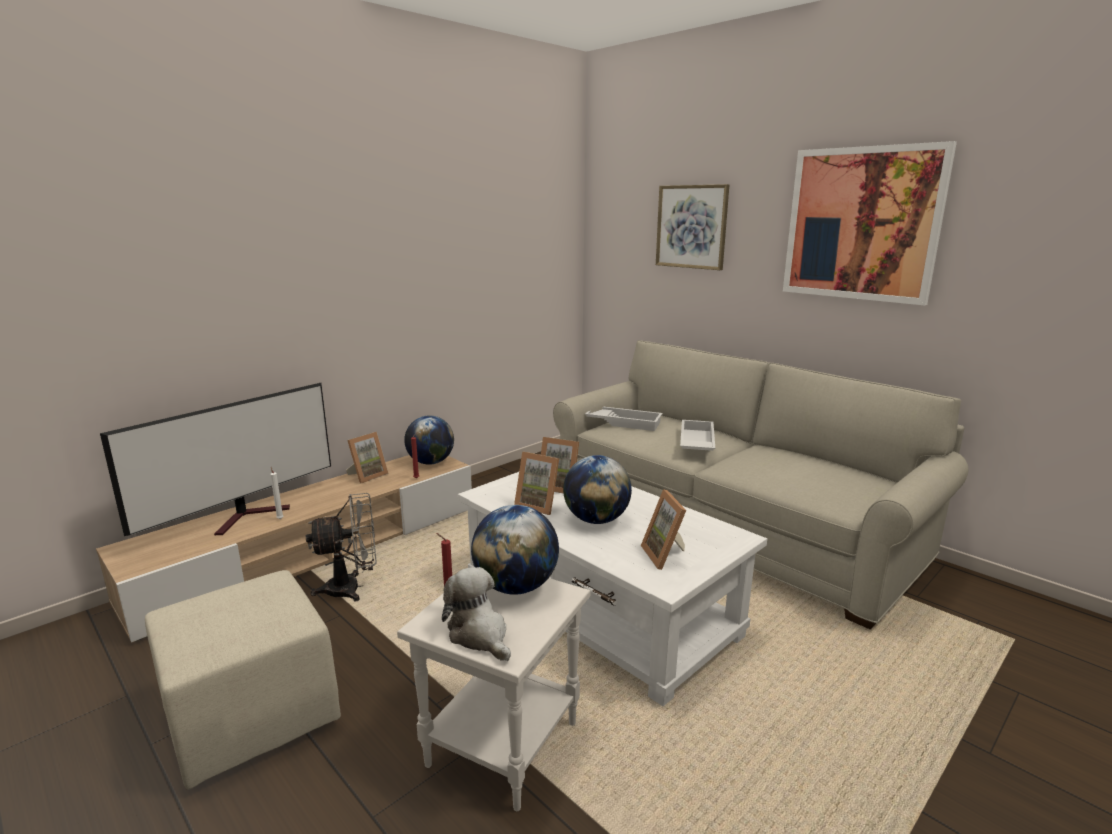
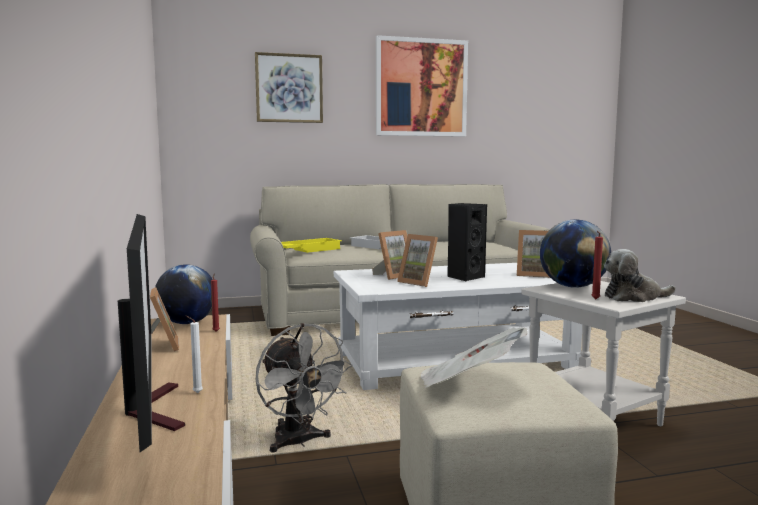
camera: 60 degrees left, 10 degrees down
grey fan [306,493,377,602] -> grey fan turned 135 degrees clockwise [256,323,353,452]
picture frame [514,452,559,515] -> picture frame turned 75 degrees clockwise [397,234,438,287]
globe [563,455,632,524] -> black speaker [447,203,487,281]
white tray [585,407,663,431] -> yellow tray [281,238,342,253]
none -> newspaper [421,327,528,388]

